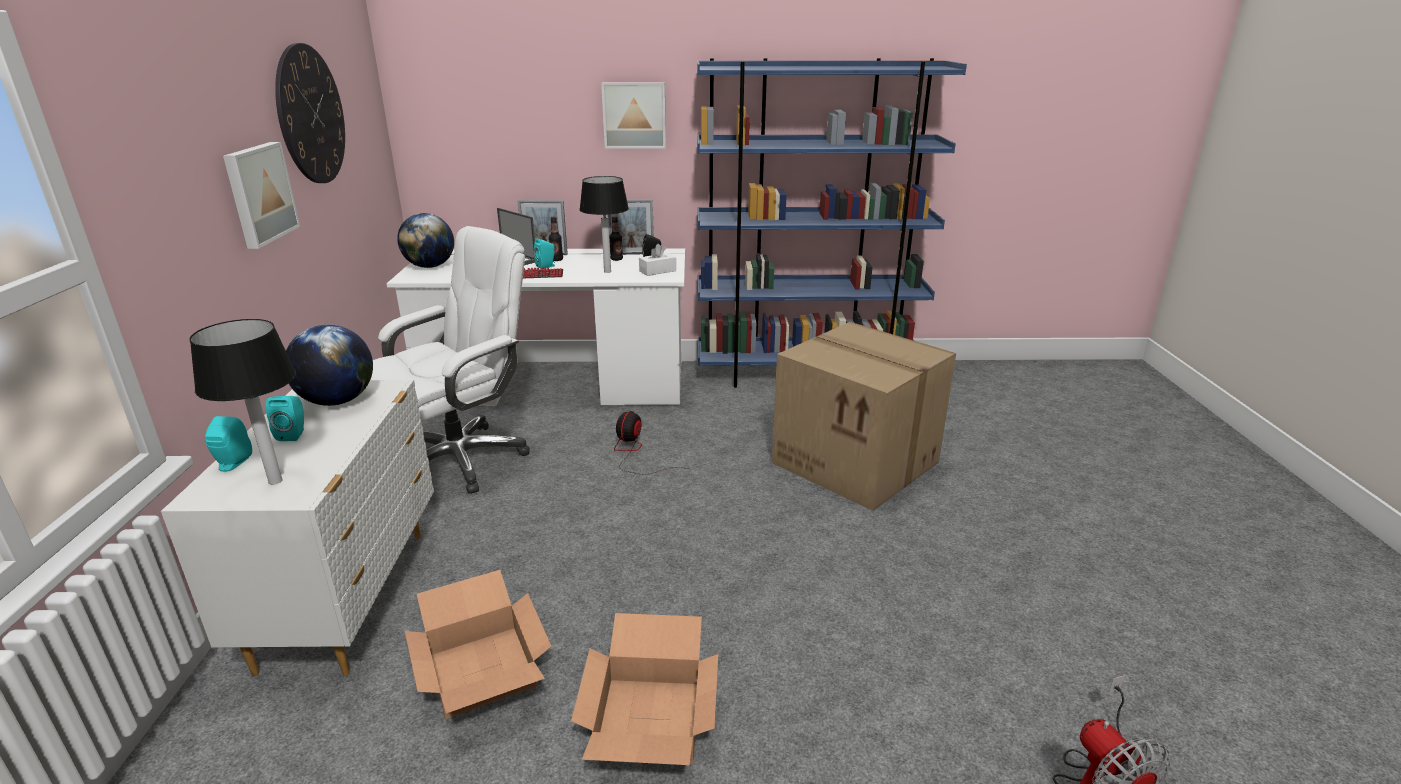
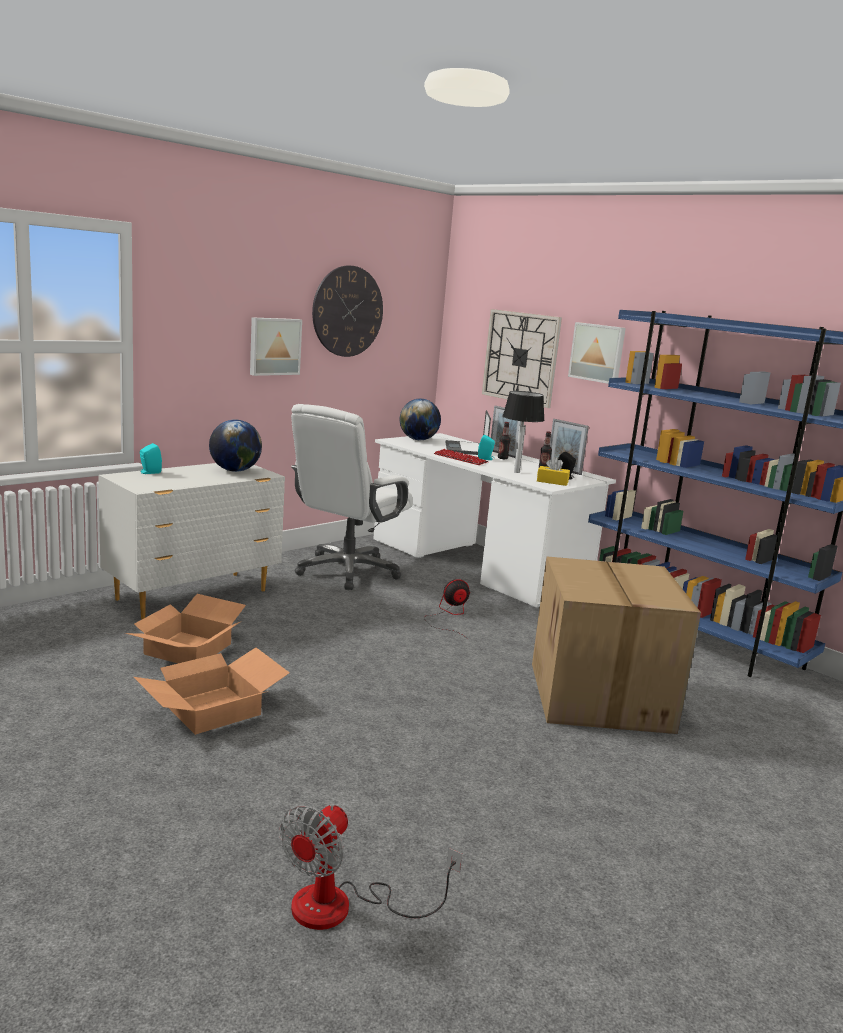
camera: 45 degrees right, 10 degrees down
table lamp [190,319,296,485] -> none
turquoise speaker [265,396,304,441] -> none
white office chair [370,226,530,494] -> white office chair turned 120 degrees clockwise [291,404,413,590]
white tissue box [639,244,676,276] -> yellow tissue box [537,457,570,486]
none -> wall clock [482,309,562,408]

